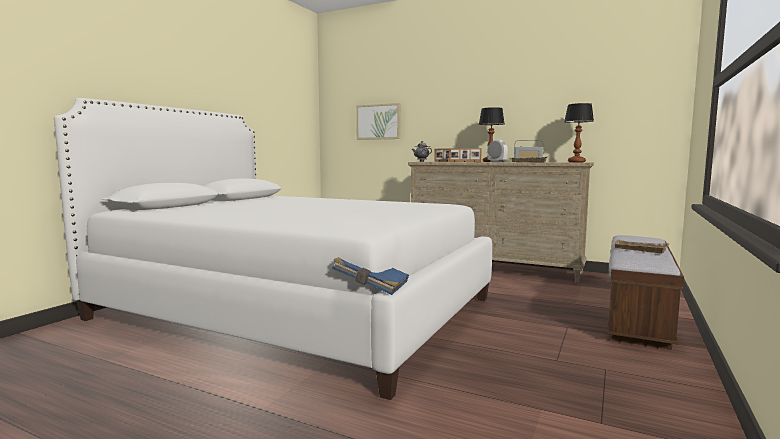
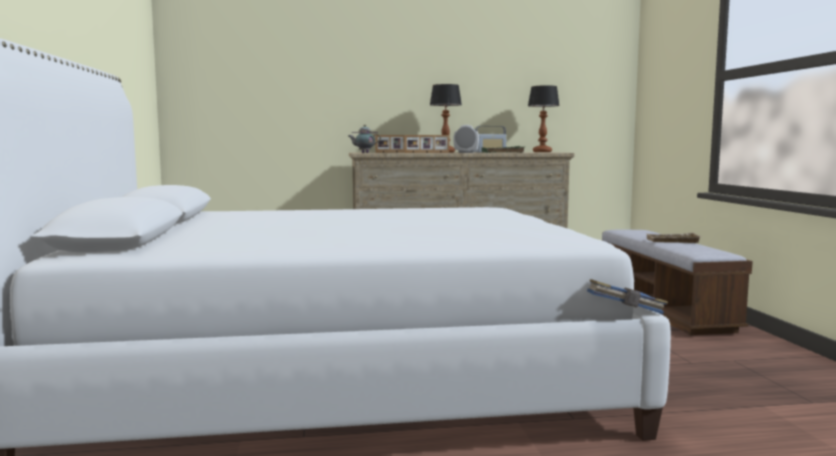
camera: 35 degrees left, 0 degrees up
picture [356,103,400,140] -> none

